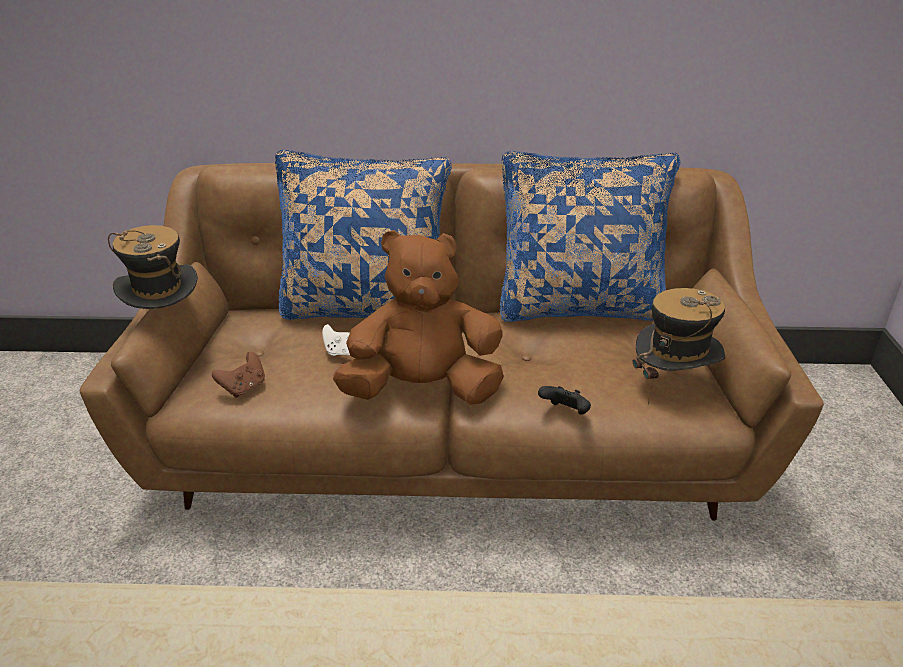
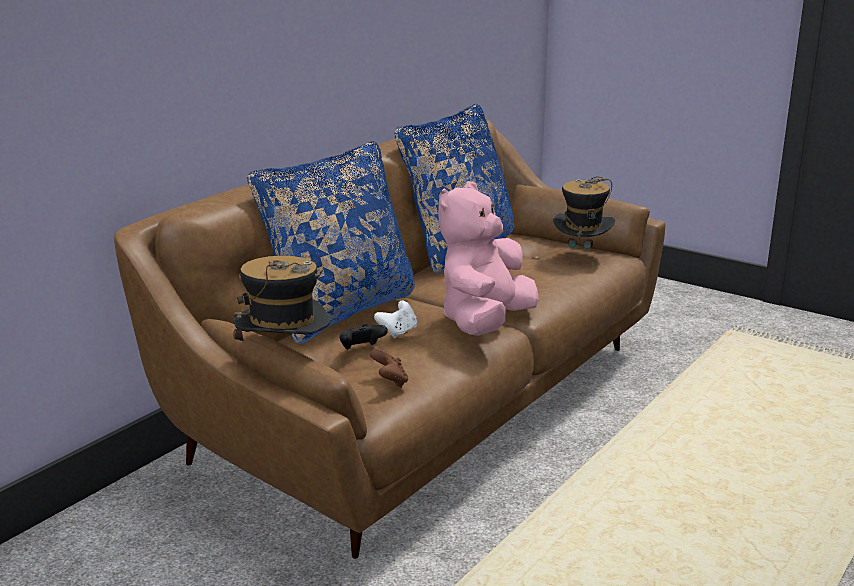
camera: 55 degrees left, 10 degrees down
brown plush toy [333,230,504,405] -> pink plush toy [438,181,539,336]
black game controller [538,386,591,415] -> black game controller moved to [340,324,388,349]

